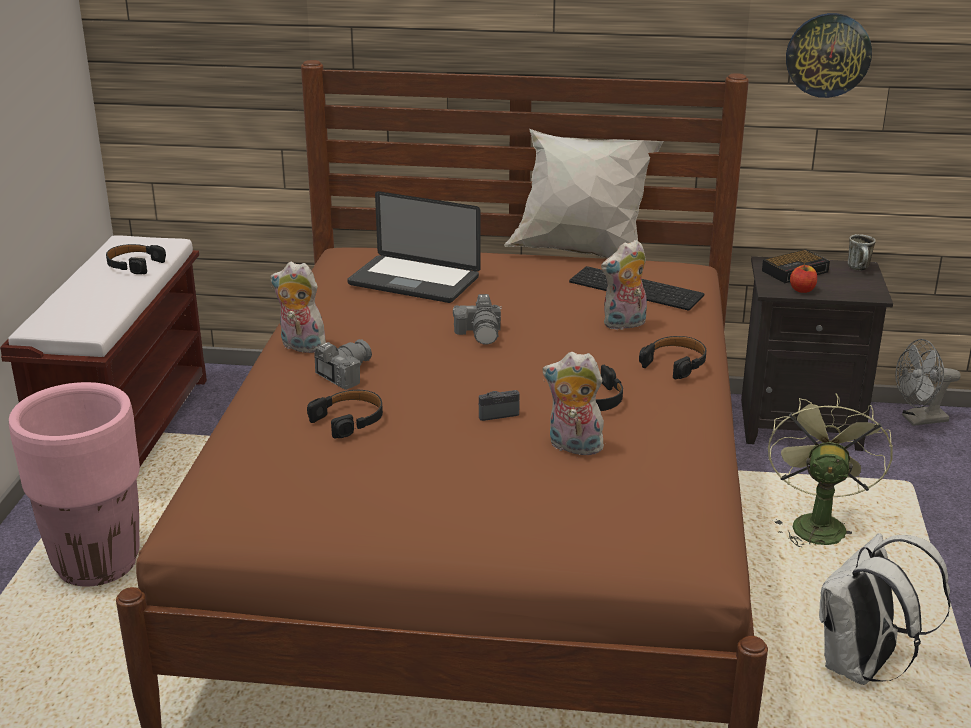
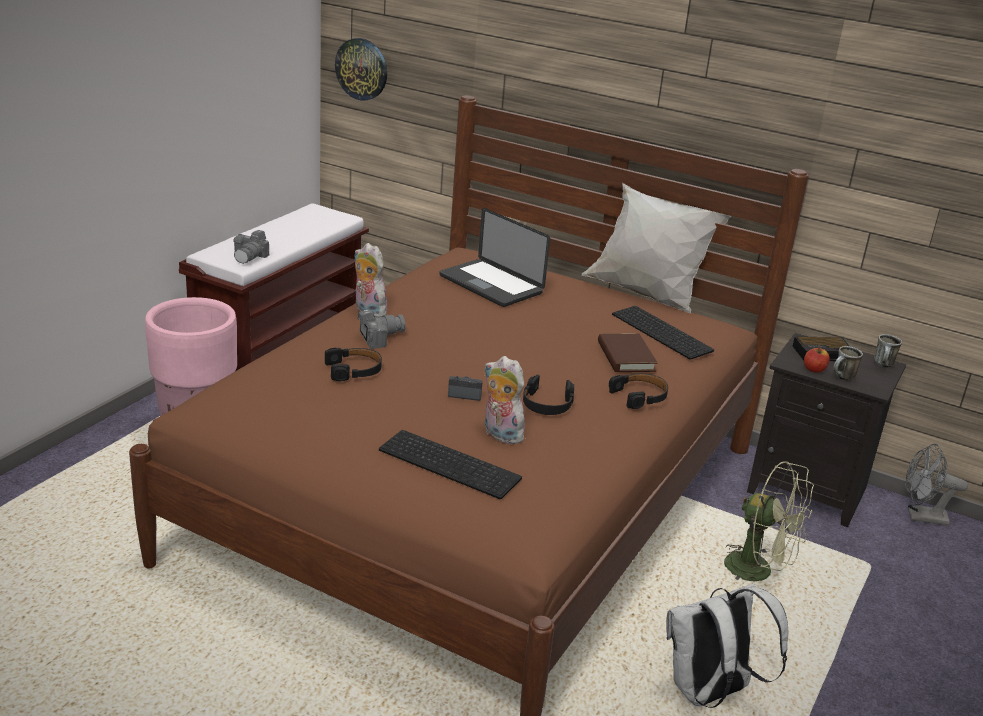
camera: 20 degrees right, 0 degrees up
black headphones [106,244,166,274] -> none
camera [453,294,502,345] -> camera moved to [233,230,269,264]
plush toy [601,240,647,330] -> brown book [598,334,658,372]
green fan [768,393,893,547] -> green fan turned 90 degrees clockwise [724,461,814,583]
wall clock [786,13,872,98] -> wall clock moved to [335,38,387,101]
none -> keyboard [379,430,522,499]
none -> mug [833,346,863,381]

